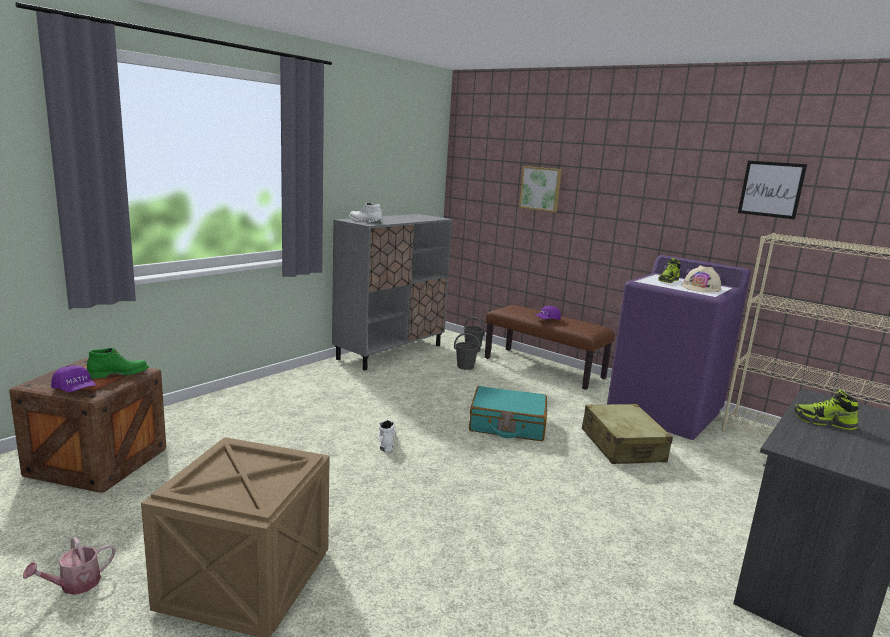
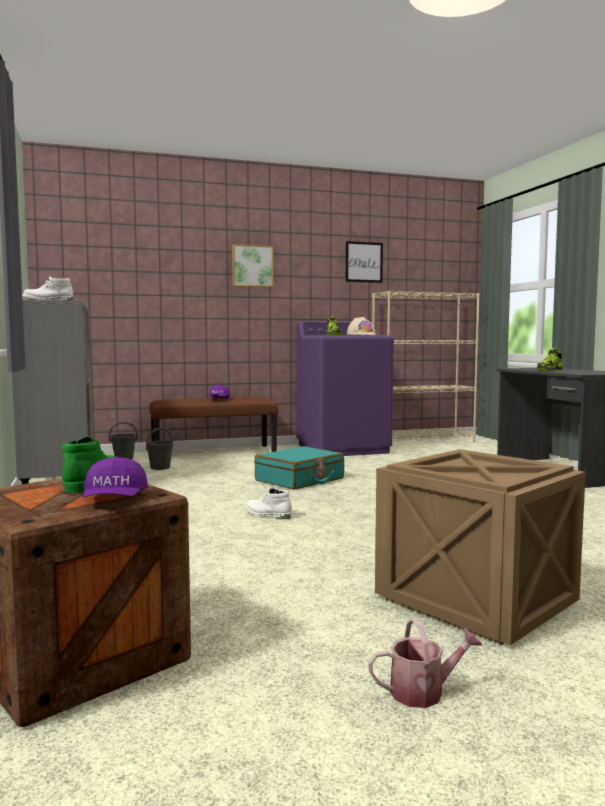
camera: 55 degrees left, 10 degrees down
watering can [23,537,115,595] -> watering can turned 90 degrees counterclockwise [368,618,482,708]
purple cap [51,365,96,392] -> purple cap turned 105 degrees clockwise [82,456,148,497]
picture [519,166,562,212] -> picture moved to [232,244,273,287]
beige suitcase [582,404,673,464] -> none

